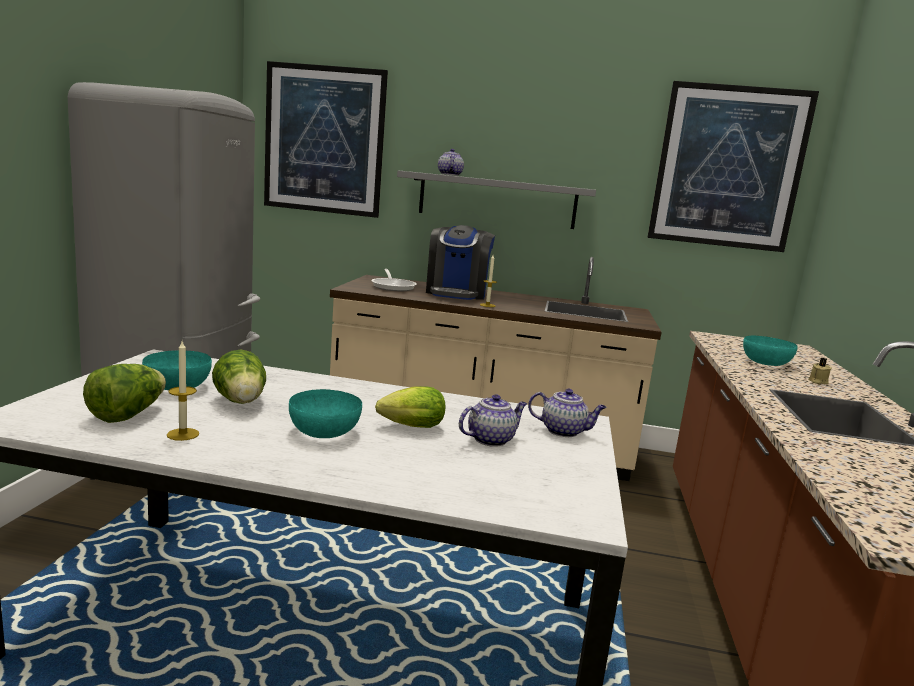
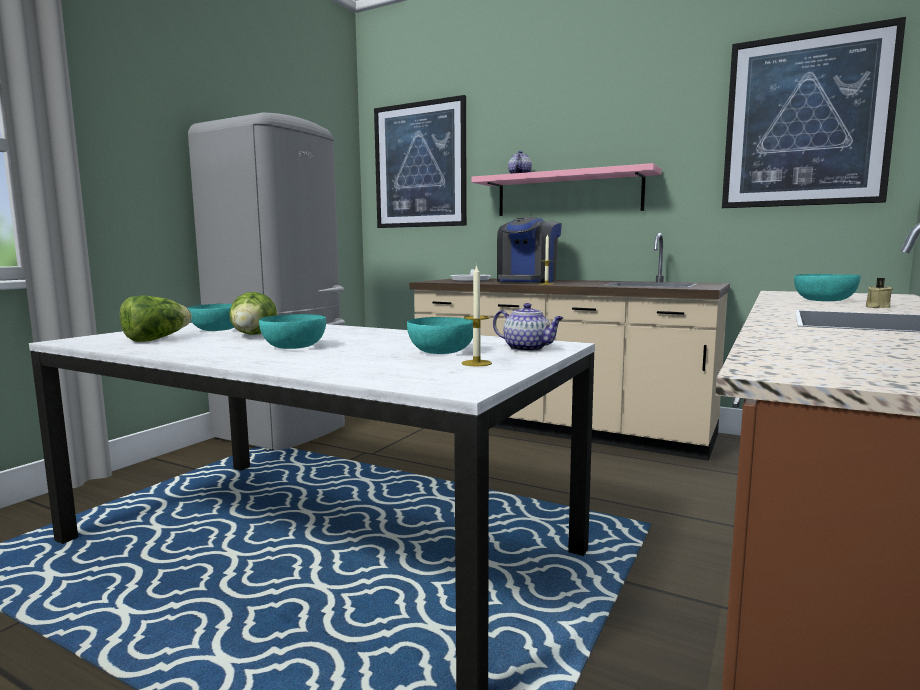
camera: 20 degrees right, 5 degrees down
candle [167,341,199,441] -> candle moved to [462,264,492,366]
lettuce [375,386,445,428] -> none
grey shelf [397,170,596,229] -> pink shelf [471,163,662,216]
teapot [459,394,527,447] -> turquoise bowl [407,317,473,354]

